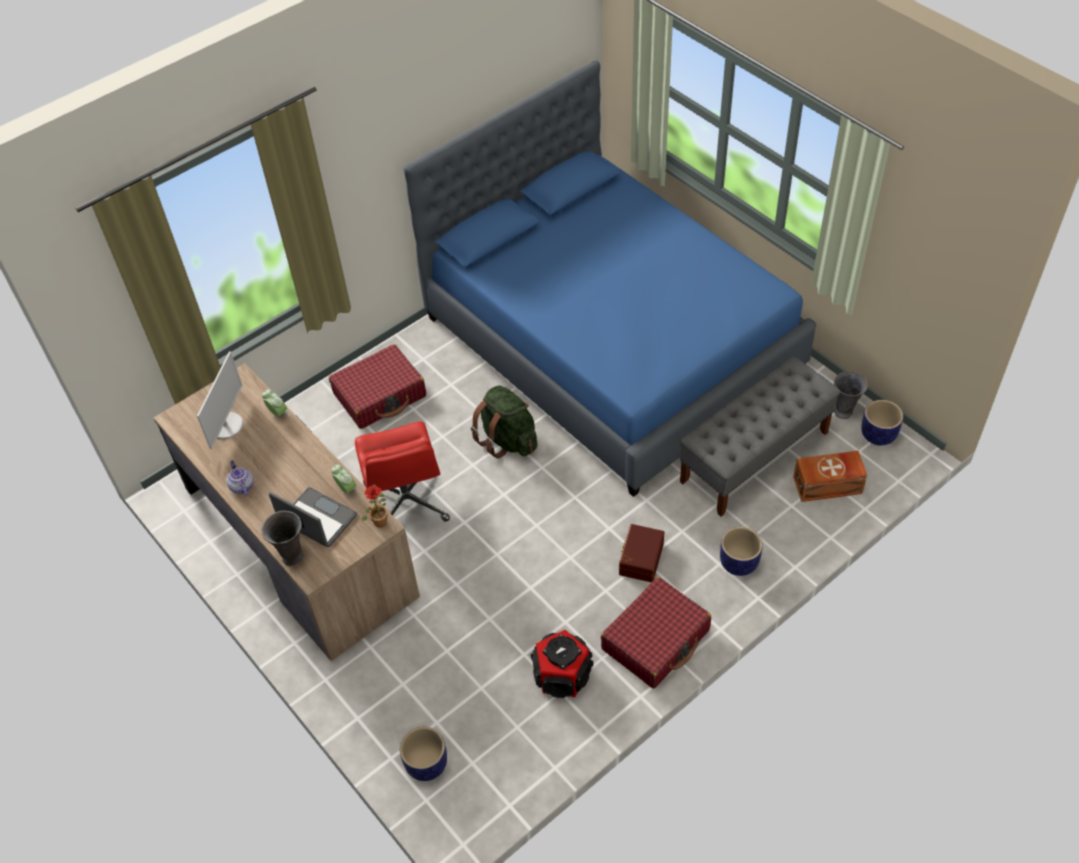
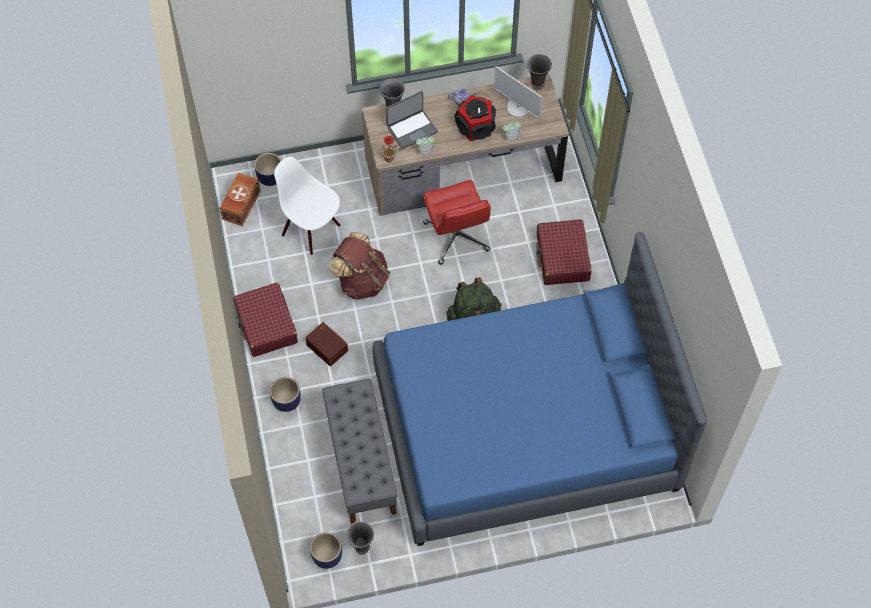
camera: 115 degrees right, 10 degrees up
red office chair [355,421,450,522] -> red office chair turned 120 degrees counterclockwise [423,180,491,265]
speaker [531,630,593,698] -> speaker moved to [454,95,496,141]
brown storage box [793,451,867,502] -> brown storage box moved to [220,173,261,226]
none -> white chair [274,157,341,255]
none -> brown backpack [329,232,390,300]
none -> grey vase [527,54,552,90]

